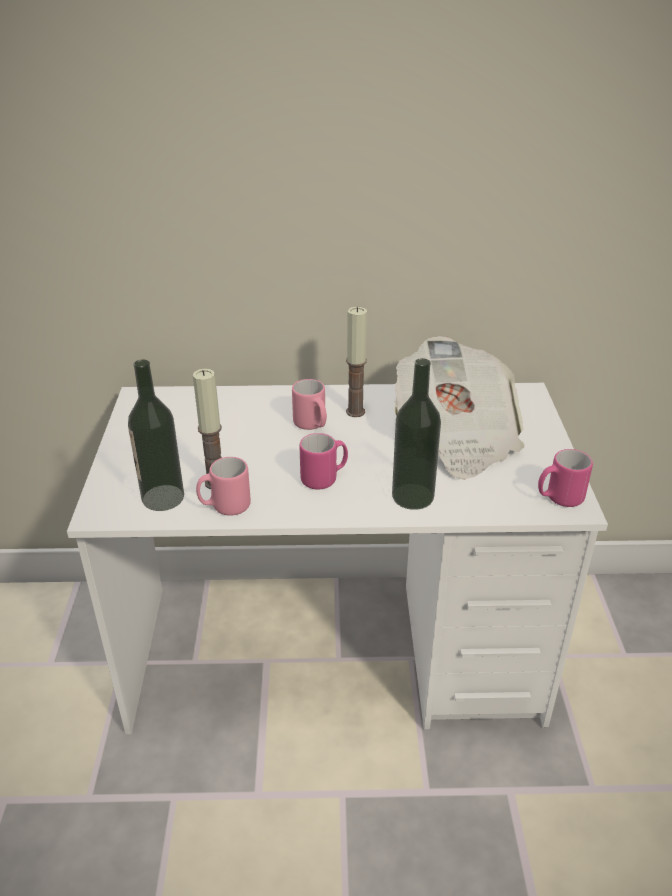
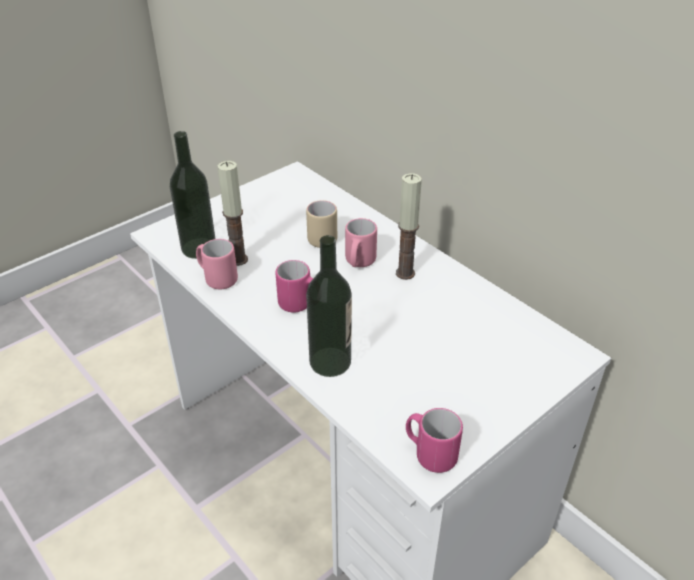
camera: 50 degrees right, 5 degrees up
newspaper [394,336,524,480] -> none
none -> beige mug [306,200,337,248]

